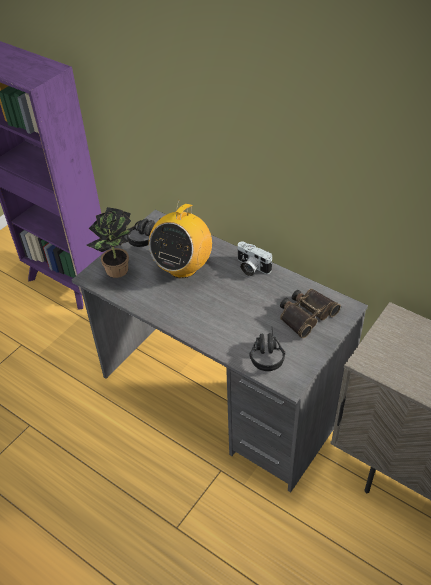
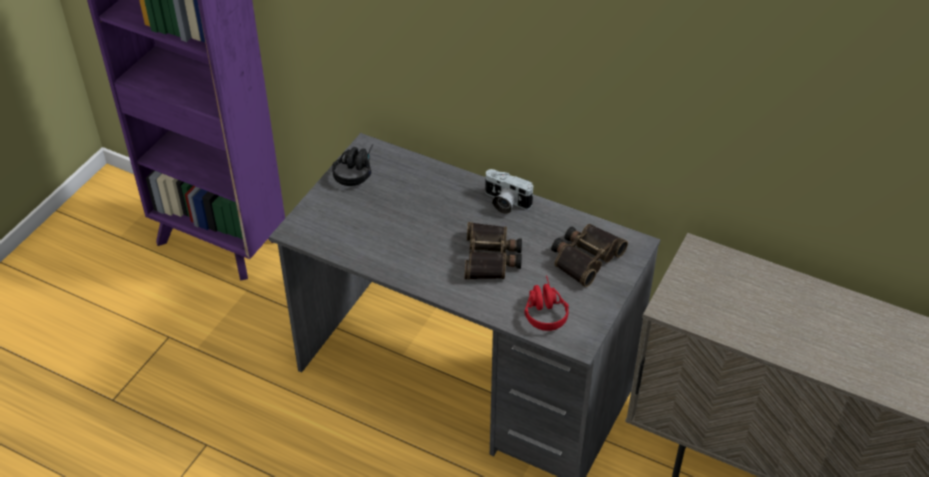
camera: 10 degrees left, 0 degrees up
potted plant [86,207,137,278] -> none
radio [149,200,212,278] -> none
black headphones [249,328,285,371] -> red headphones [524,275,569,331]
none -> binoculars [464,222,522,279]

